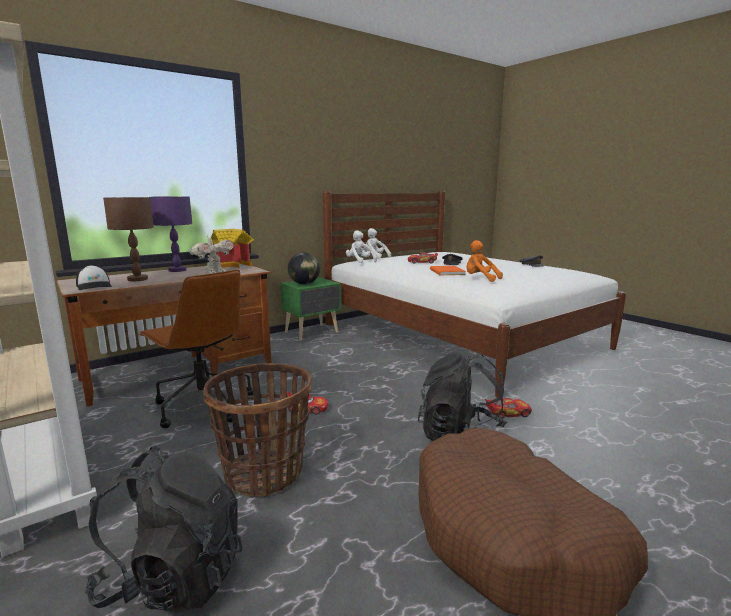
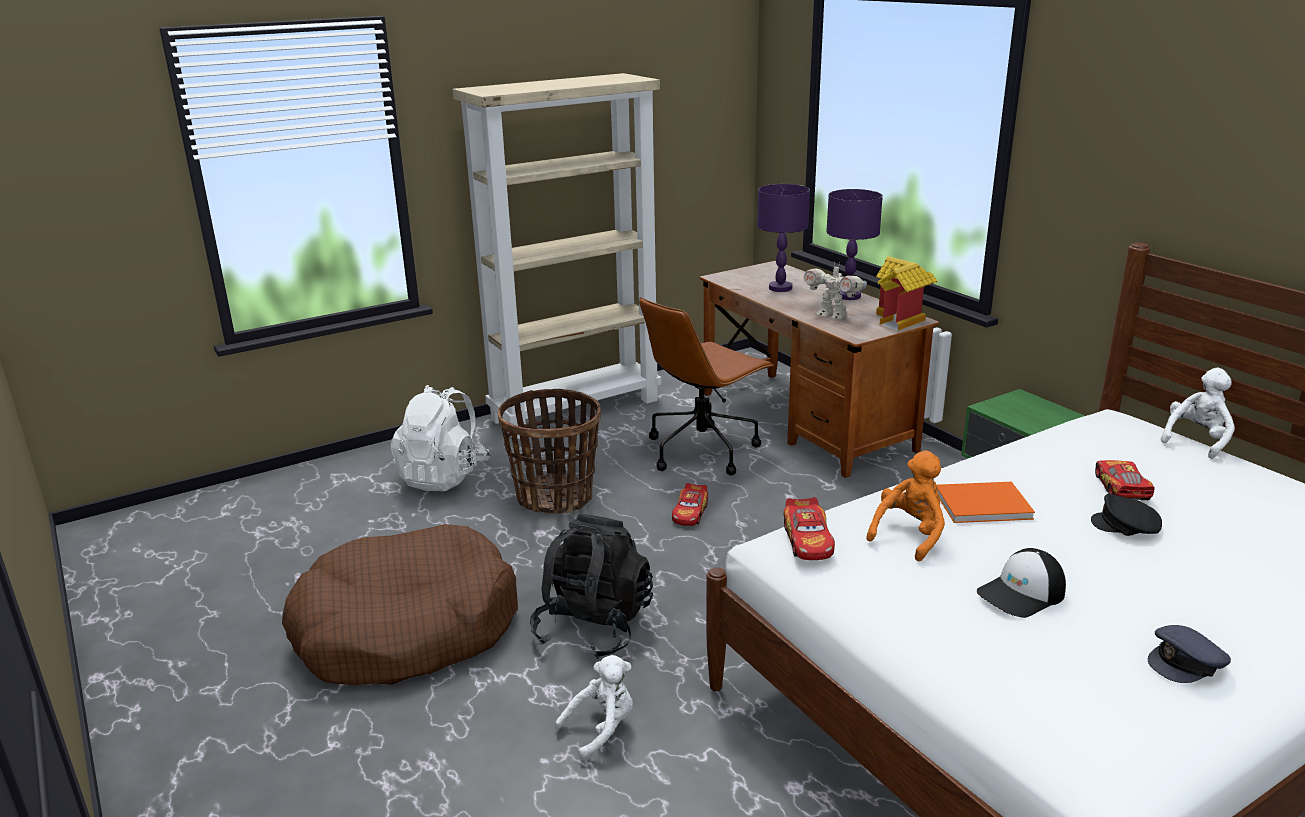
camera: 95 degrees right, 10 degrees up
cap [76,265,112,290] -> cap moved to [977,548,1066,618]
black backpack [85,446,243,613] -> white backpack [391,385,491,491]
brown table lamp [103,197,154,281] -> purple table lamp [757,184,810,292]
globe [288,252,320,285] -> none
white plush toy [346,231,377,263] -> white plush toy moved to [555,655,633,761]
toy car [485,398,532,419] -> toy car moved to [783,497,835,560]

